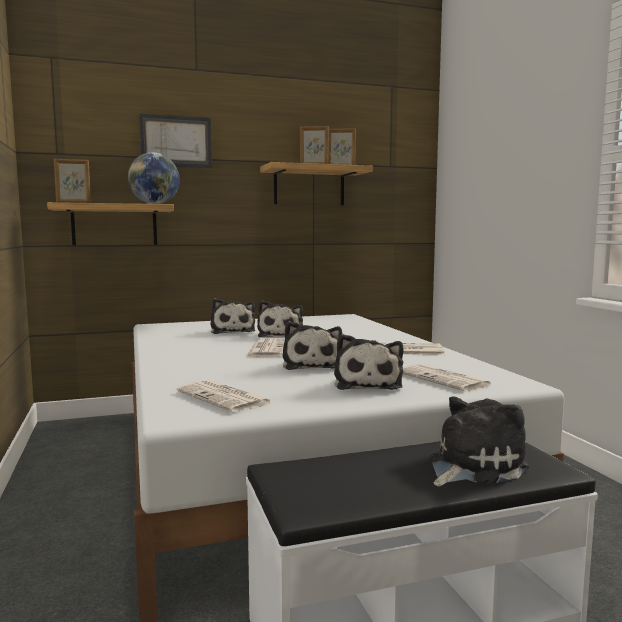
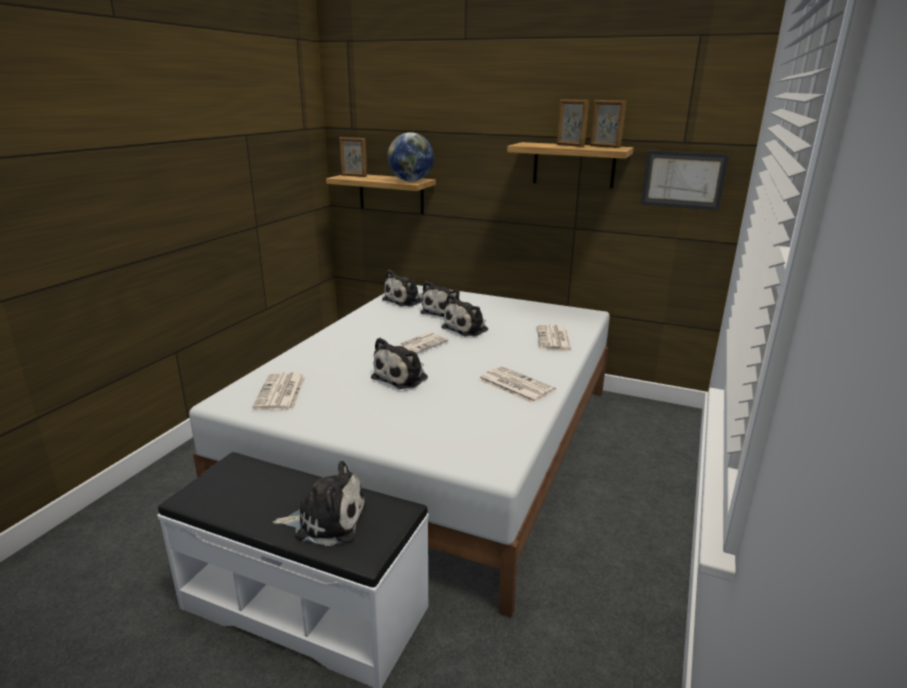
camera: 40 degrees right, 15 degrees up
picture [139,114,212,168] -> picture moved to [641,150,729,211]
plush toy [334,334,404,390] -> plush toy moved to [382,270,423,307]
newspaper [403,364,491,391] -> newspaper moved to [537,324,572,351]

